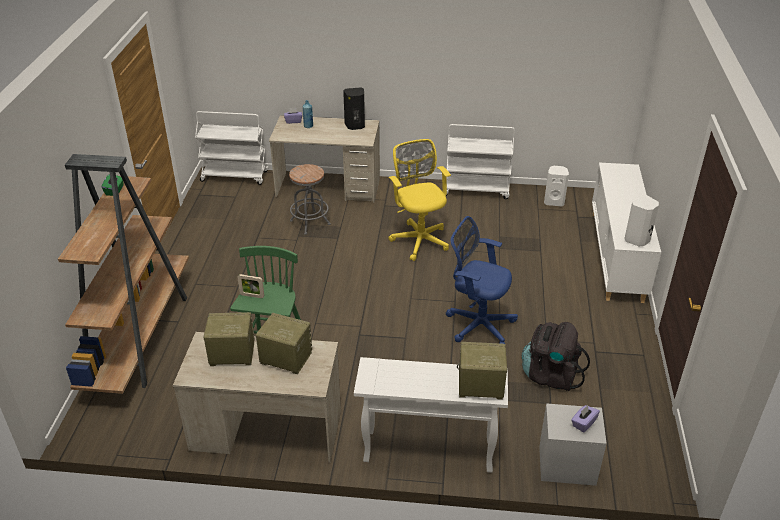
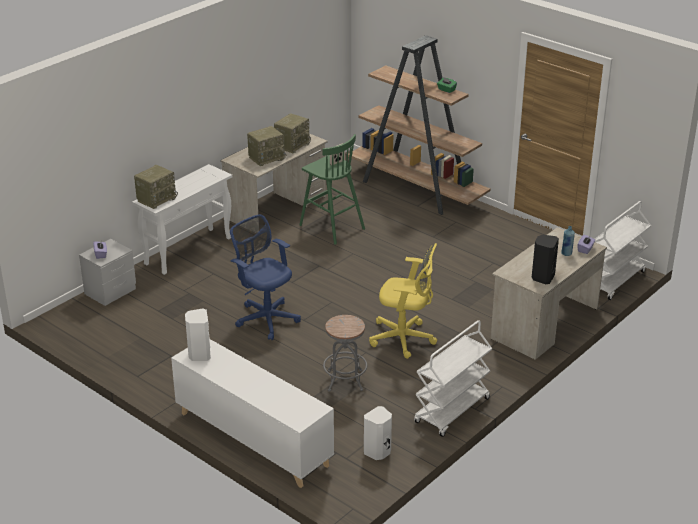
camera: 125 degrees right, 5 degrees down
grey stool [289,164,331,235] -> grey stool moved to [323,315,367,391]
blue office chair [446,216,518,344] -> blue office chair turned 105 degrees counterclockwise [230,214,301,340]
black backpack [522,322,590,391] -> none

